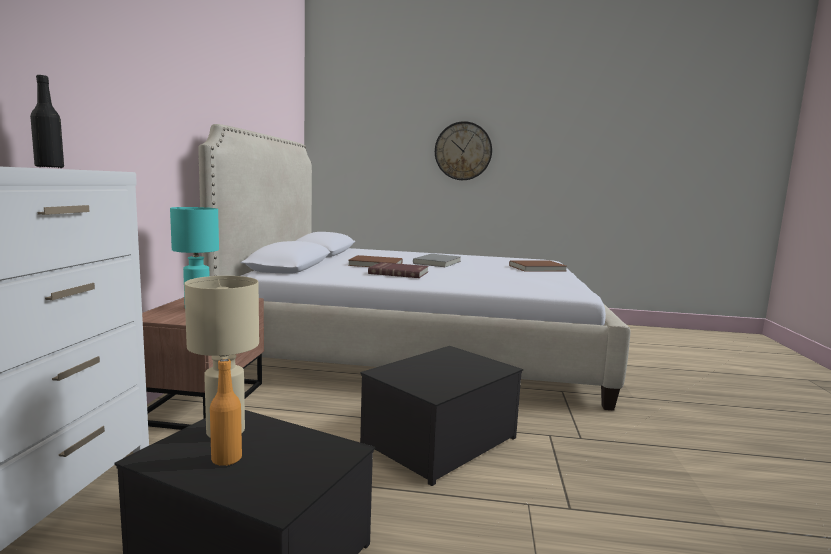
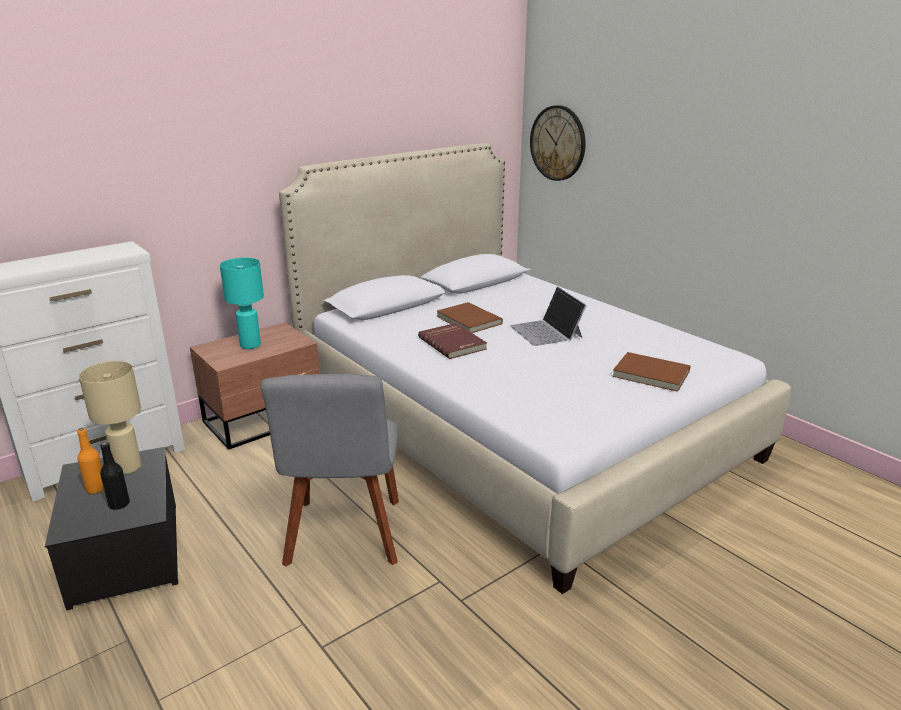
camera: 45 degrees right, 15 degrees up
black bottle [30,75,64,168] -> black bottle moved to [100,442,130,510]
storage box [360,346,523,486] -> grey chair [260,374,399,567]
grey book [413,254,461,267] -> laptop [510,287,587,346]
wall clock [435,121,492,180] -> wall clock moved to [530,105,586,181]

